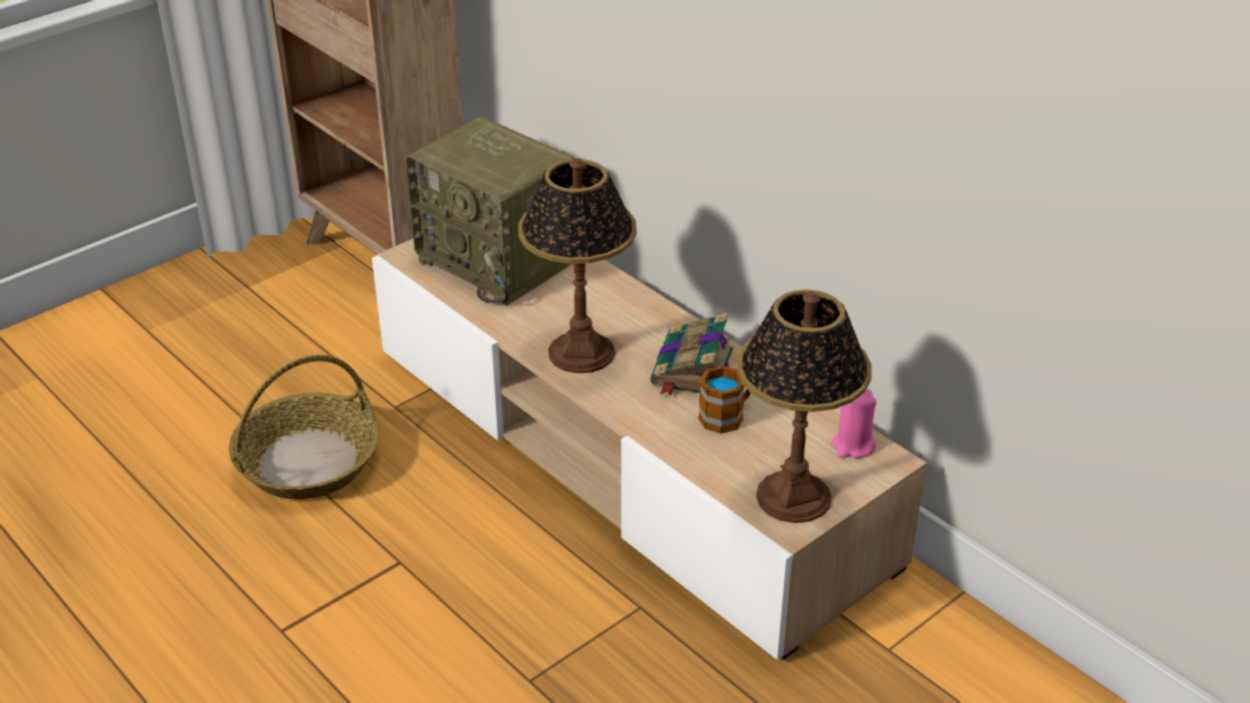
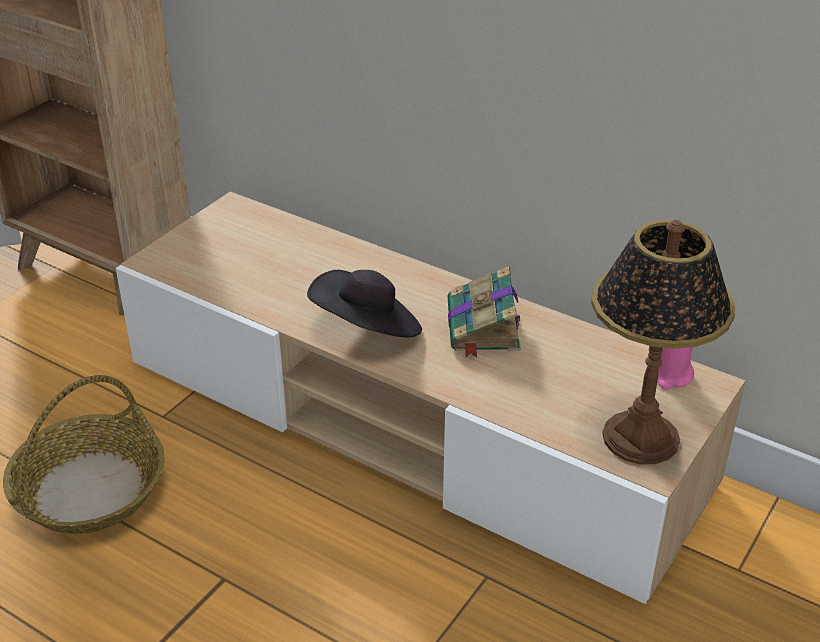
camera: 15 degrees left, 0 degrees up
radio [406,116,575,306] -> none
table lamp [518,158,637,373] -> black hat [307,270,422,338]
mug [698,366,751,434] -> none

